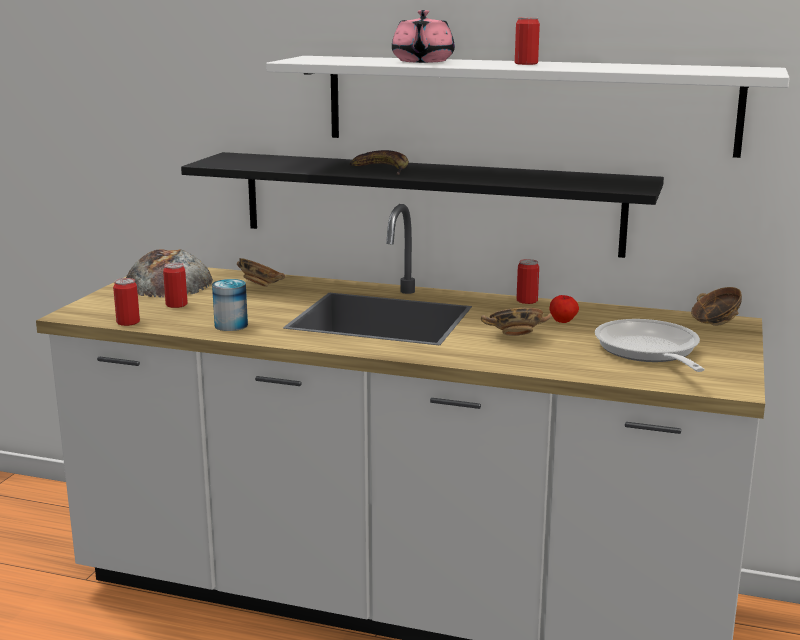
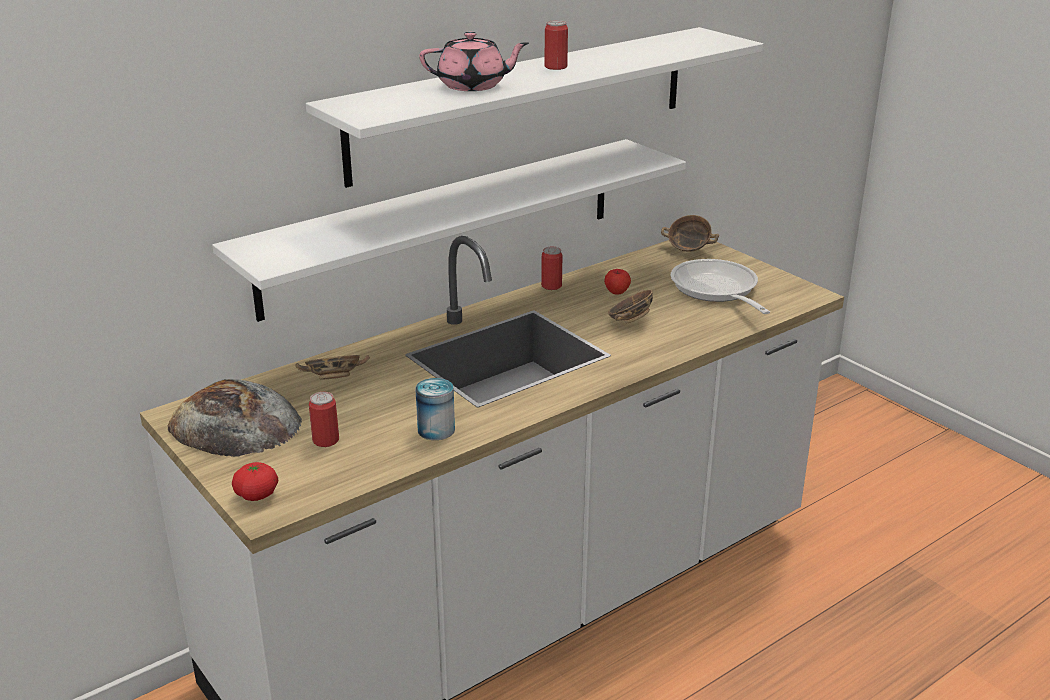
camera: 55 degrees left, 10 degrees up
can [113,278,140,326] -> none
black shelf [181,152,664,258] -> white shelf [212,139,686,322]
banana [350,150,409,175] -> none
pink teapot [392,10,455,63] -> pink teapot turned 45 degrees counterclockwise [419,32,529,91]
frying pan [595,319,705,372] -> frying pan turned 45 degrees clockwise [671,259,770,314]
none -> tomato [232,462,278,501]

